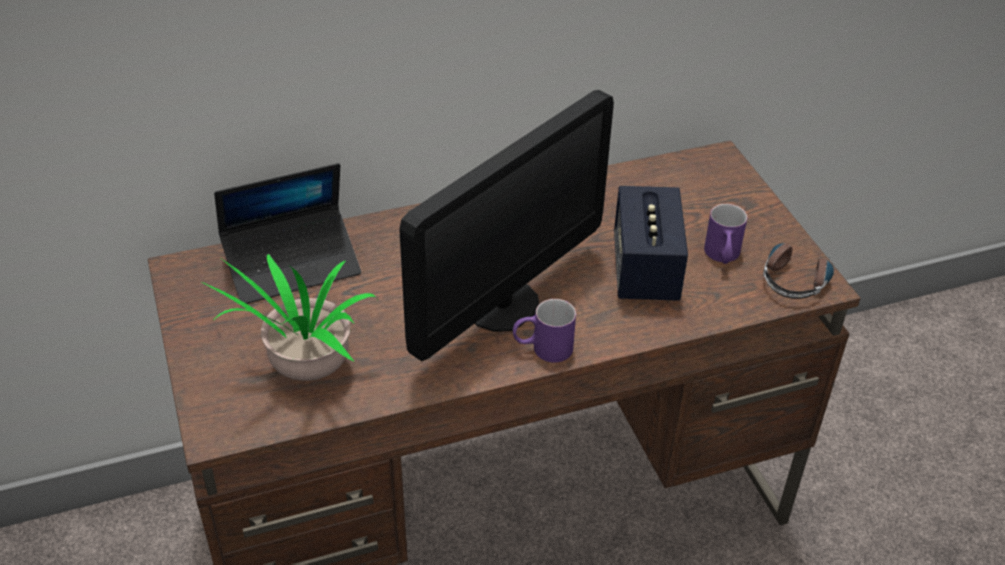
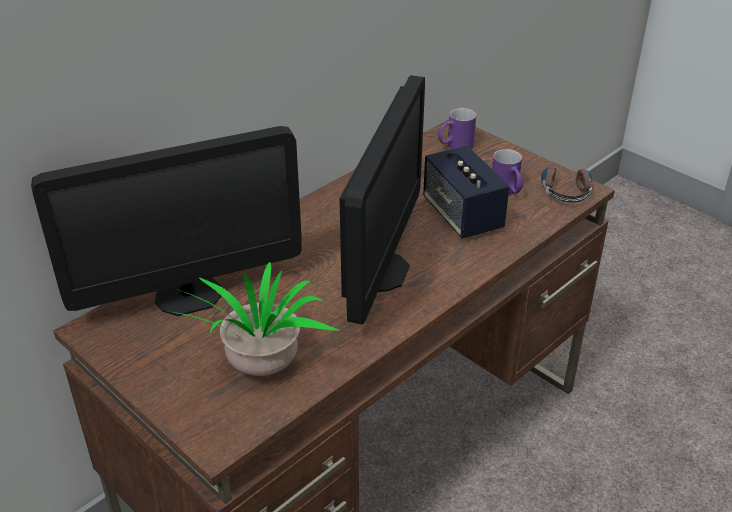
camera: 25 degrees left, 5 degrees down
laptop [214,163,361,304] -> monitor [31,126,302,316]
purple mug [513,299,576,363] -> purple mug moved to [437,108,476,149]

